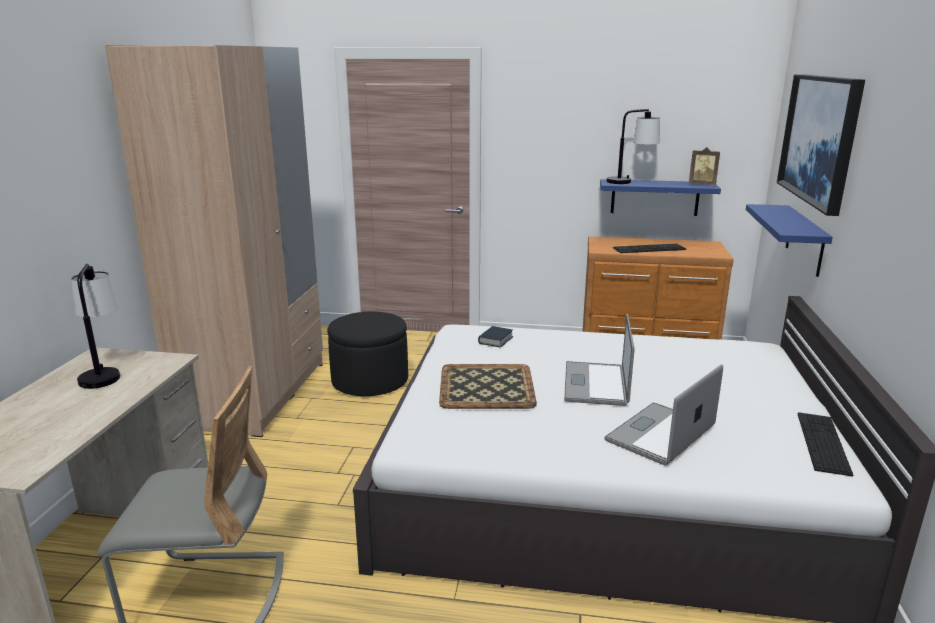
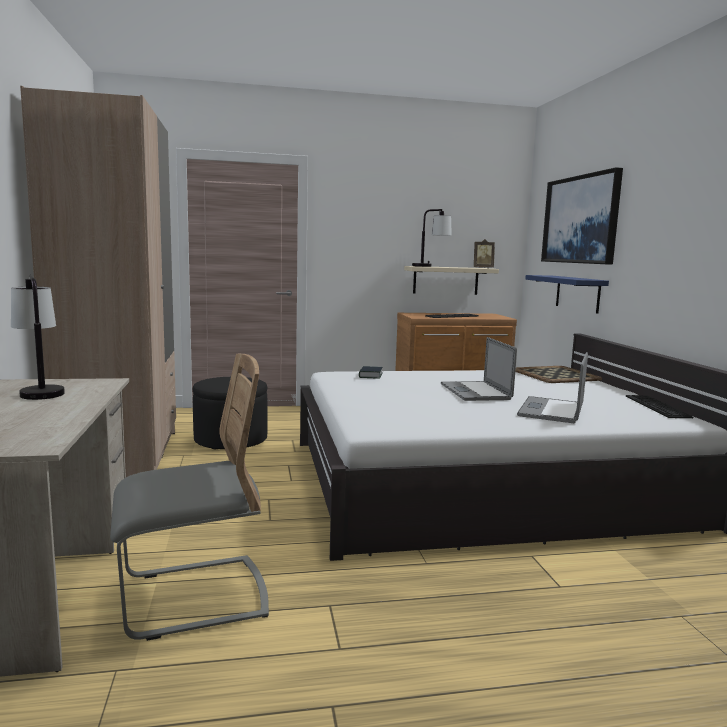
camera: 20 degrees left, 10 degrees down
tray [439,364,537,409] -> tray moved to [515,366,602,383]
blue shelf [600,179,721,216] -> beige shelf [404,266,499,295]

